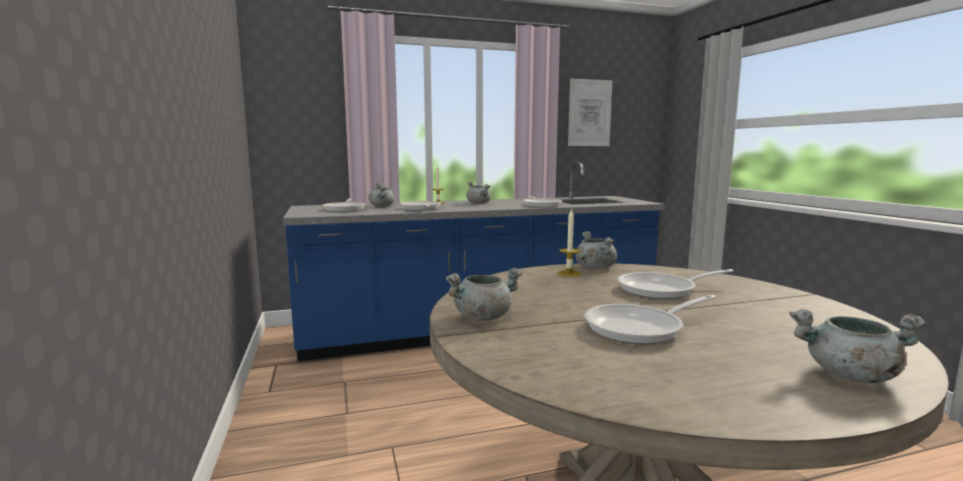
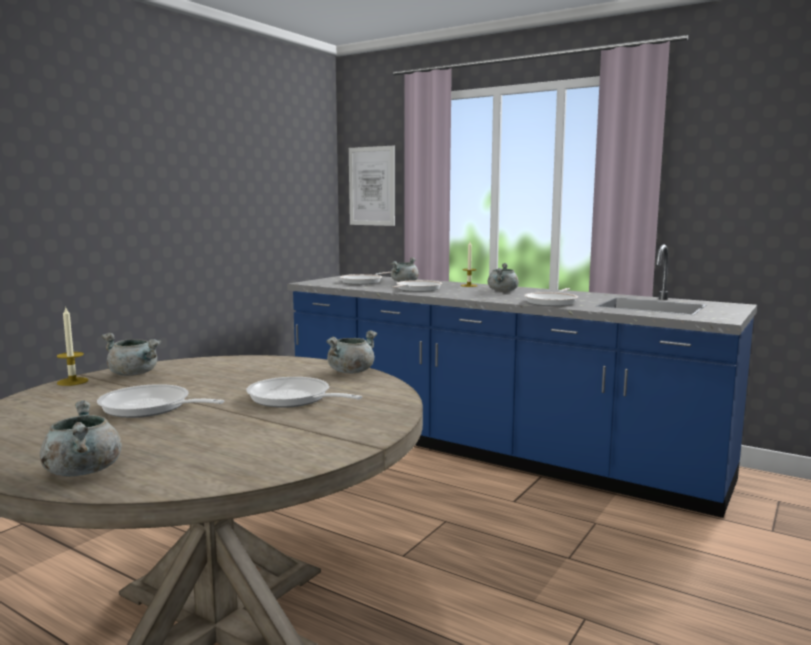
camera: 50 degrees right, 0 degrees up
candle [557,210,582,277] -> candle moved to [57,308,88,386]
picture [568,79,613,146] -> picture moved to [349,146,395,226]

